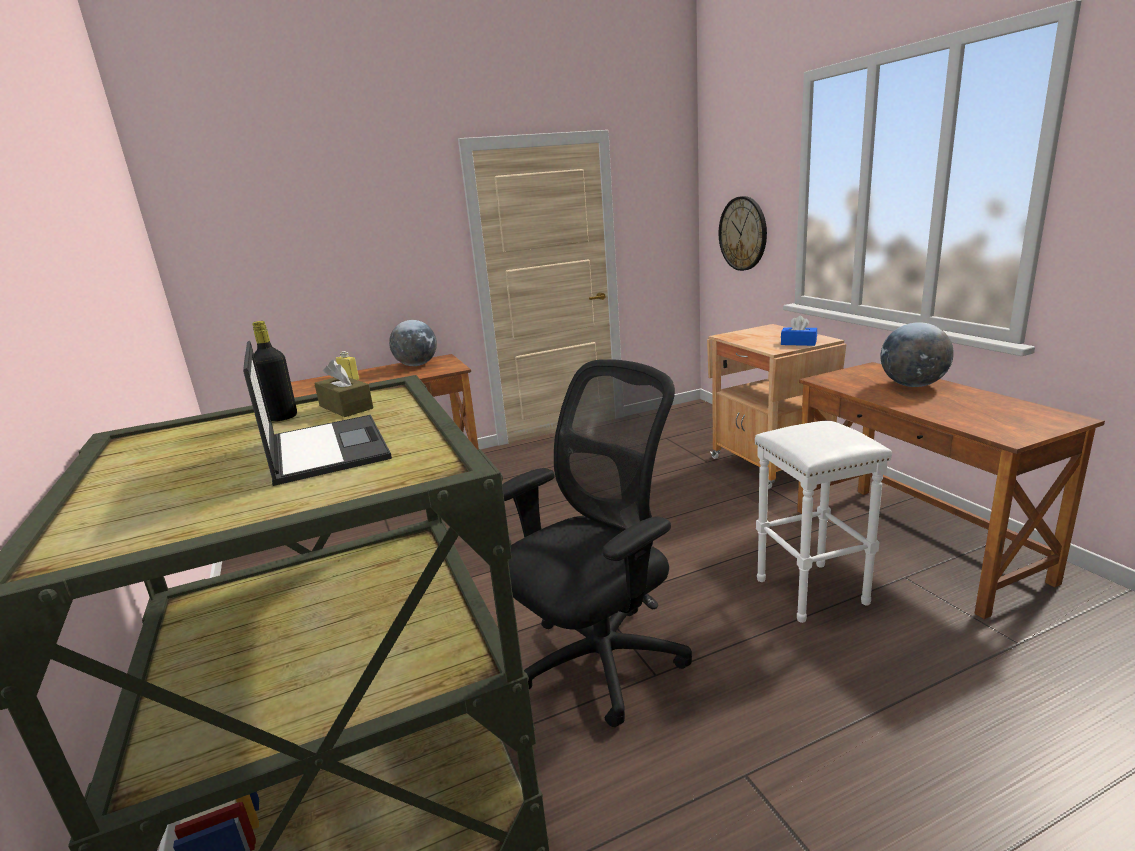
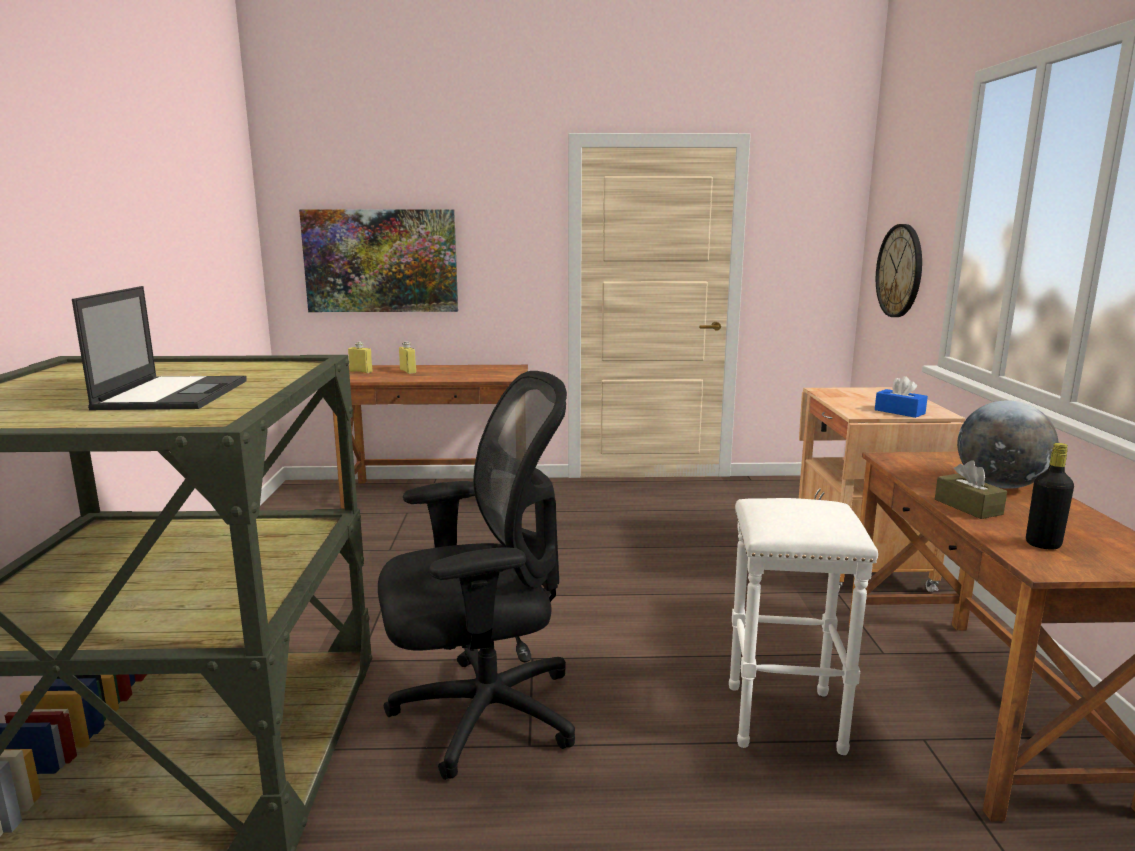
camera: 20 degrees right, 5 degrees down
black bottle [252,321,297,421] -> black bottle moved to [1026,443,1074,550]
brown tissue box [314,360,373,417] -> brown tissue box moved to [935,460,1007,519]
globe [389,320,437,366] -> none
none -> picture [299,209,458,312]
none -> yellow bottle [348,342,372,373]

